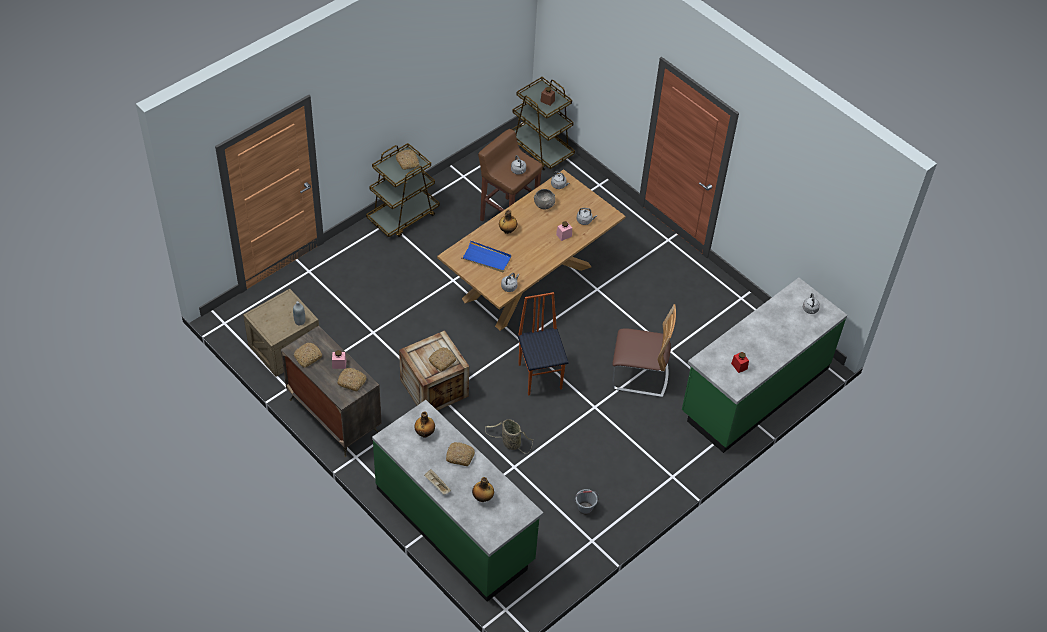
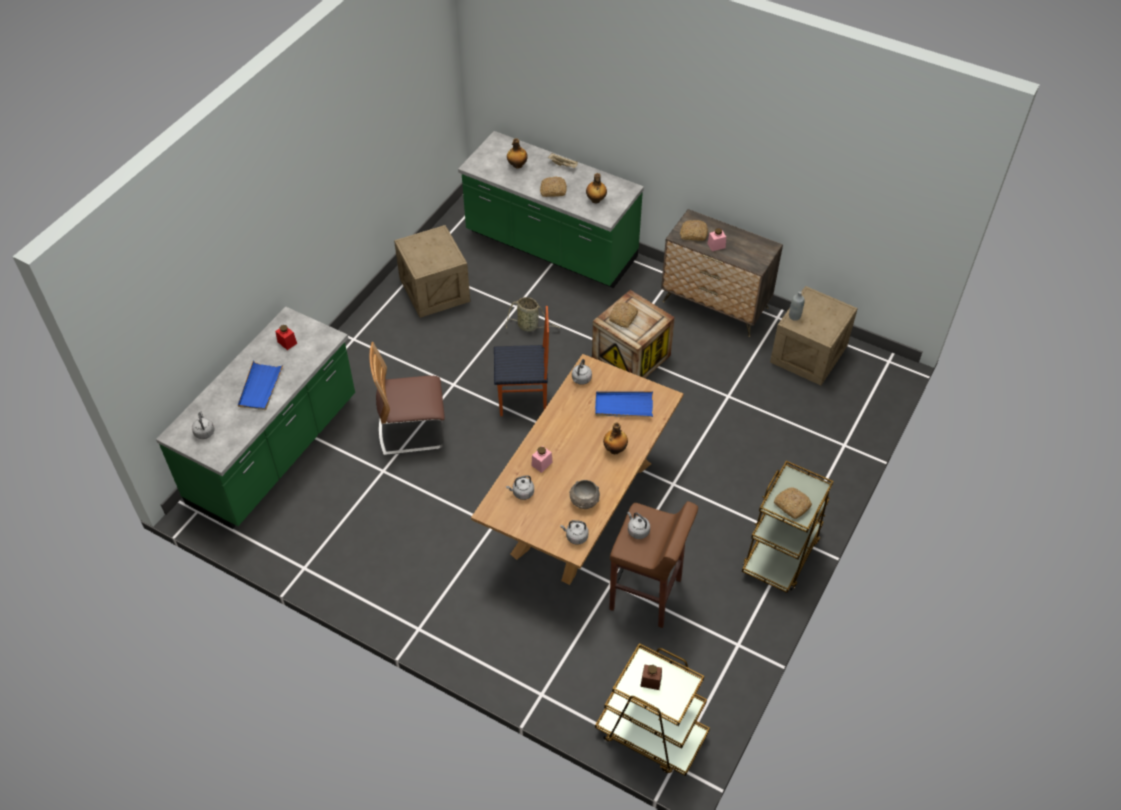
camera: 165 degrees right, 0 degrees up
bread [294,343,322,368] -> none
chair [517,292,569,395] -> chair turned 60 degrees counterclockwise [494,306,549,416]
grey bucket [574,489,599,515] -> crate [394,225,470,318]
none -> blue tray [238,360,284,410]

